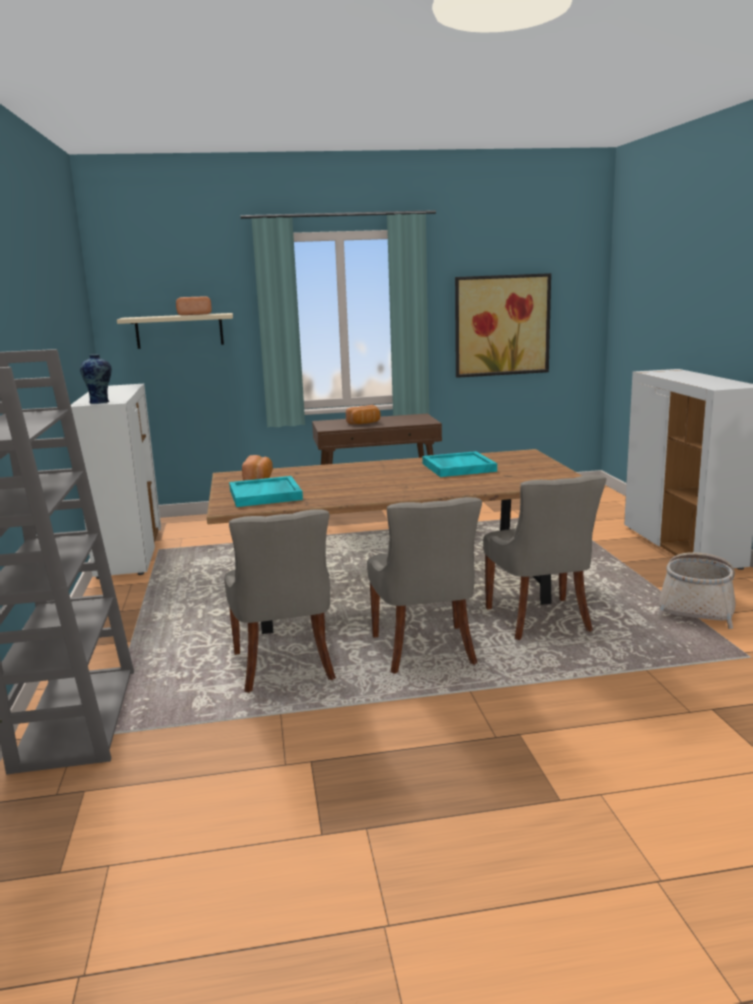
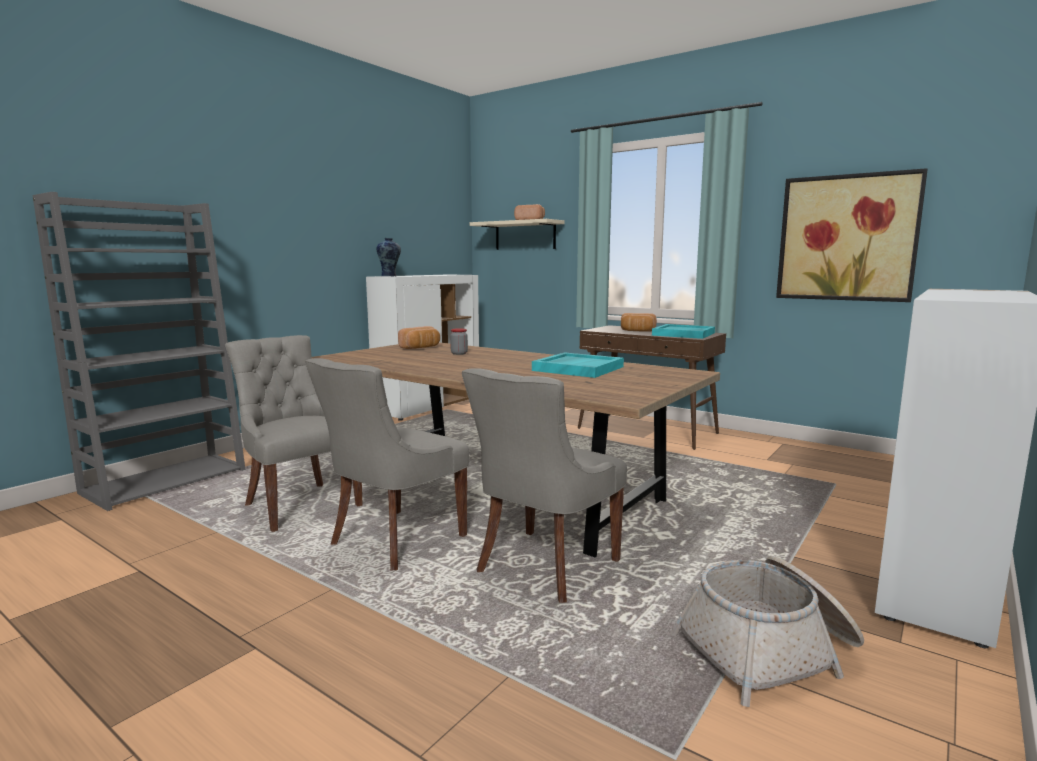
camera: 45 degrees right, 5 degrees down
grey chair [224,510,336,693] -> grey chair turned 105 degrees clockwise [225,335,363,532]
turquoise tray [229,476,303,507] -> turquoise tray moved to [652,324,715,339]
none -> jar [450,328,468,355]

